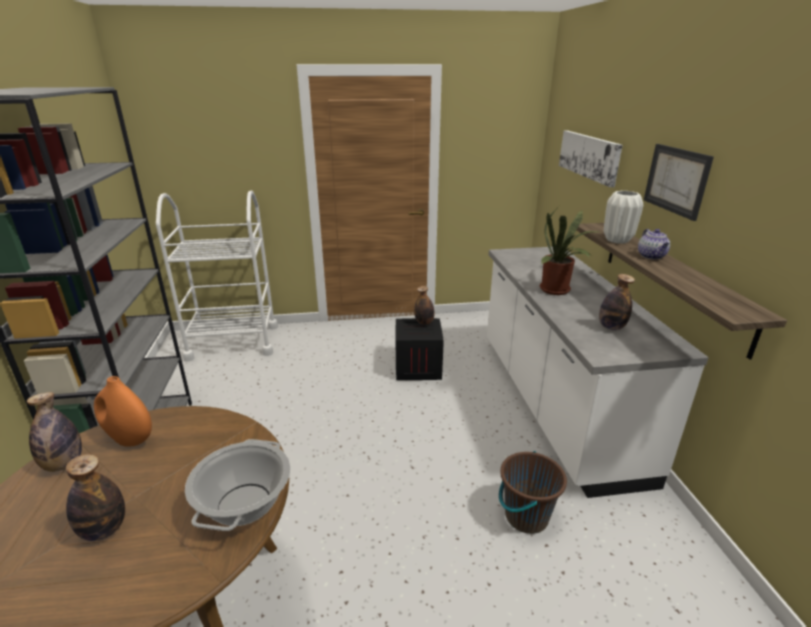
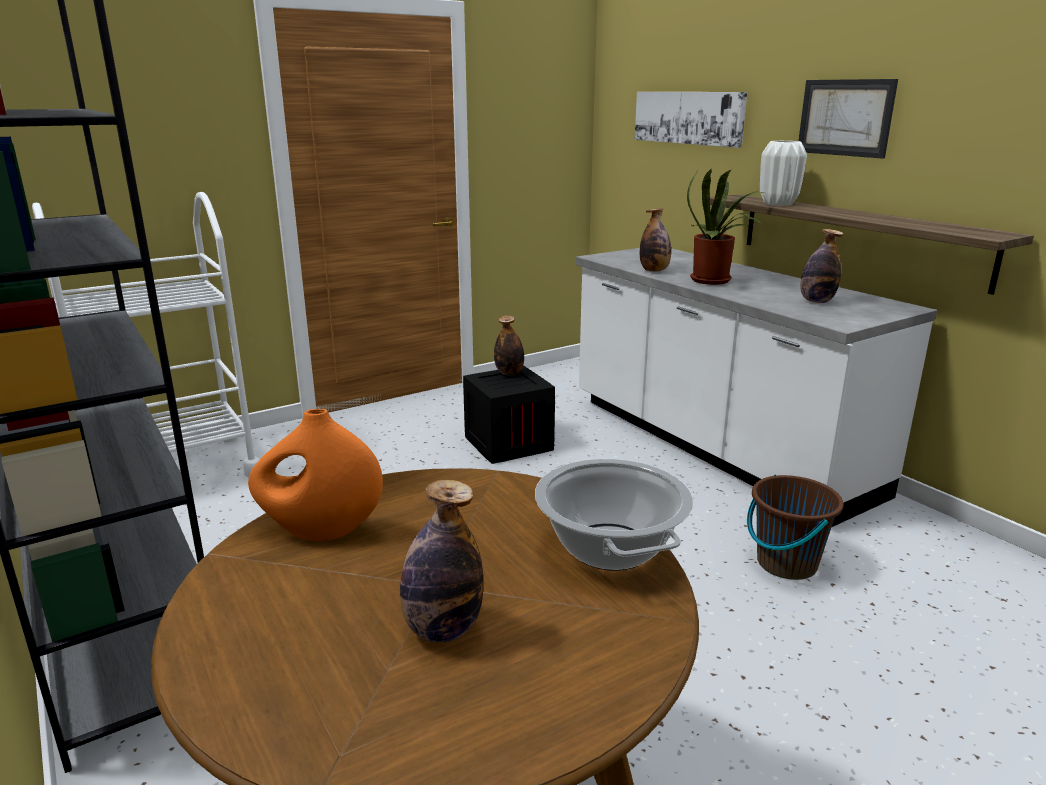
camera: 25 degrees left, 5 degrees down
bottle [27,392,82,472] -> bottle moved to [640,208,671,272]
teapot [638,229,670,259] -> none

